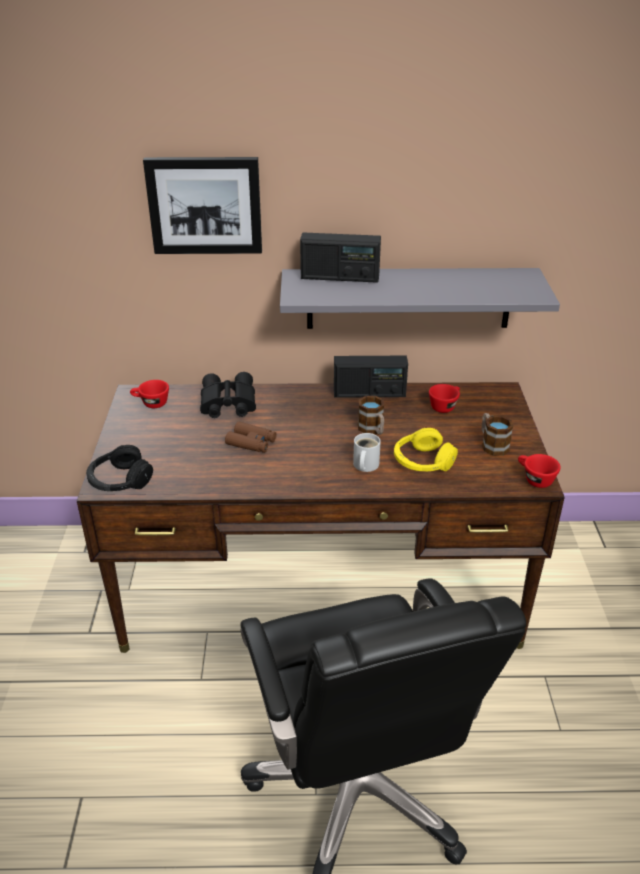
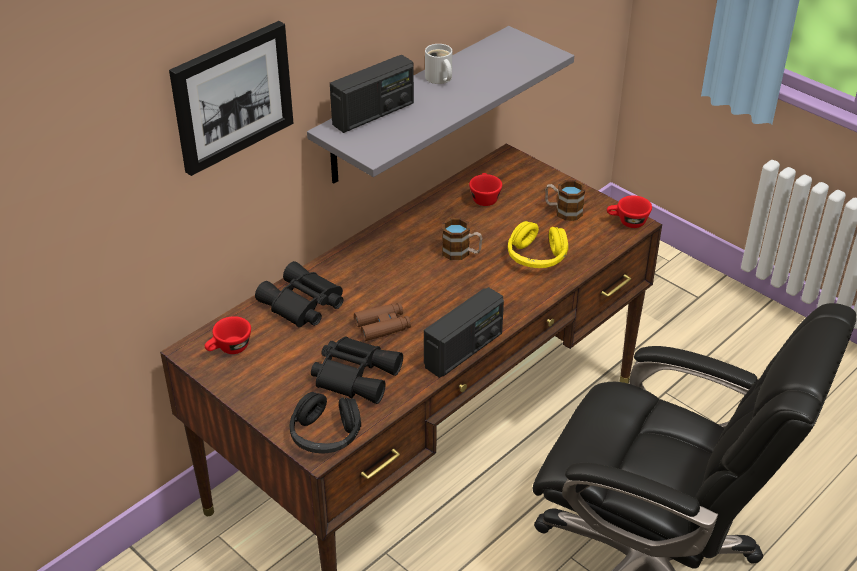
camera: 45 degrees left, 5 degrees up
radio [334,356,408,398] -> radio moved to [424,287,504,378]
white mug [353,433,381,472] -> white mug moved to [425,44,452,84]
none -> black binoculars [311,336,403,404]

